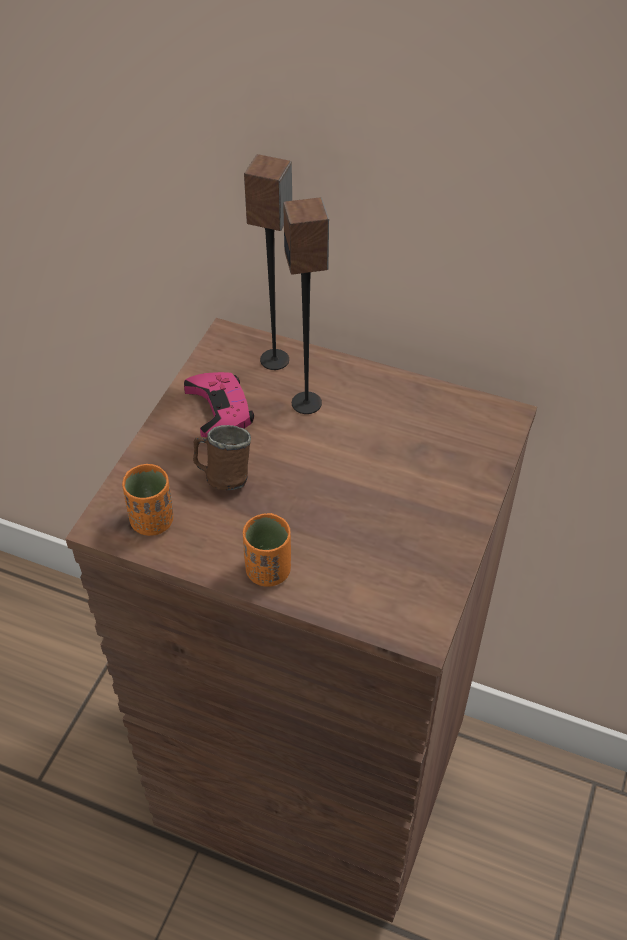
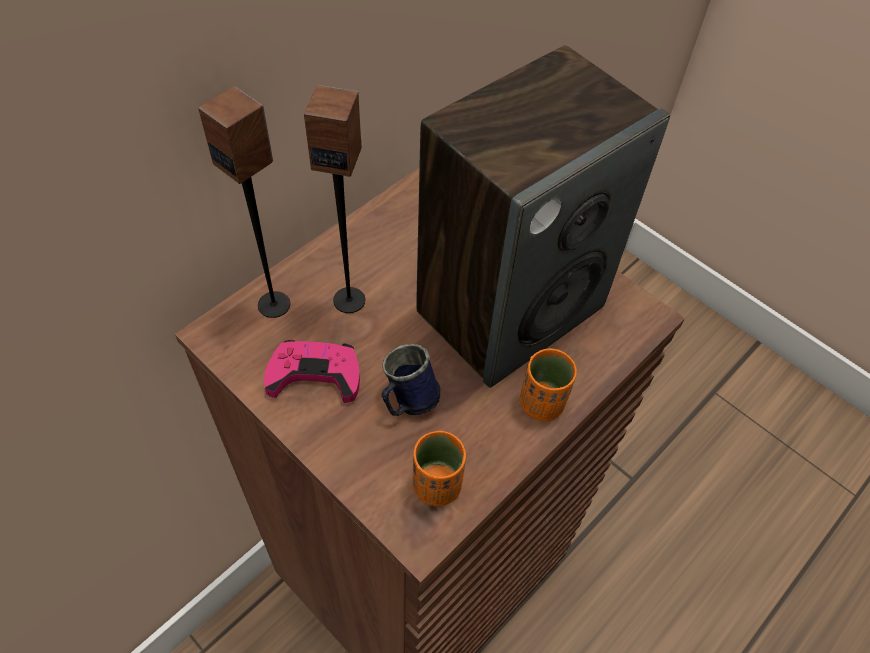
camera: 70 degrees left, 5 degrees up
brown mug [193,425,251,490] -> blue mug [382,344,440,416]
none -> speaker [416,45,670,388]

